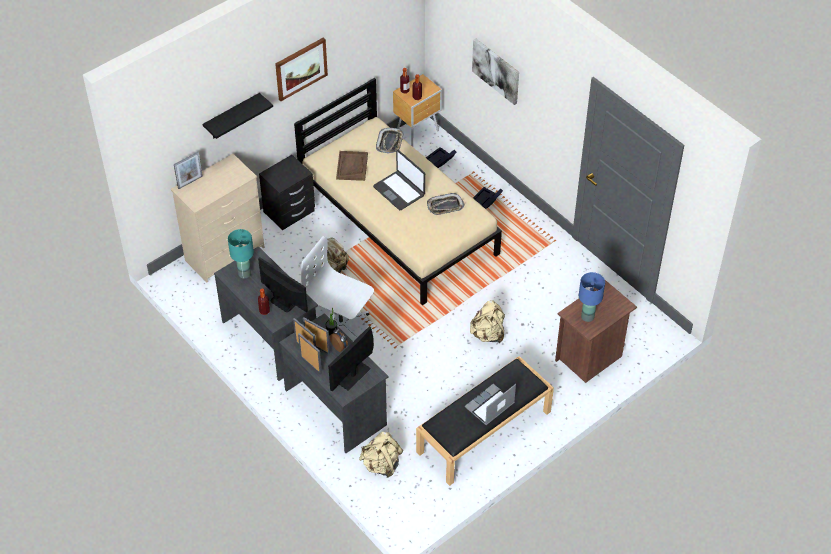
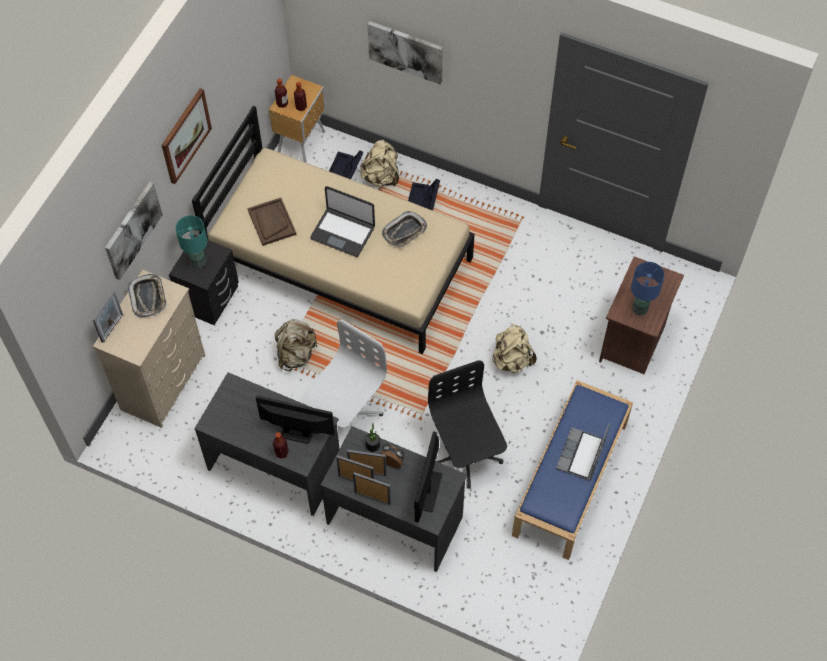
camera: 25 degrees left, 10 degrees up
black shelf [203,93,273,139] -> picture [105,181,162,280]
turquoise table lamp [228,229,254,279] -> turquoise table lamp moved to [176,215,208,269]
white office chair [301,236,374,338] -> white office chair turned 120 degrees clockwise [301,320,387,429]
beige backpack [359,432,403,478] -> beige backpack moved to [360,140,399,187]
tray [376,128,404,153] -> tray moved to [128,274,167,317]
black bench [416,356,554,486] -> blue bench [512,380,633,560]
none -> black office chair [428,360,507,489]

